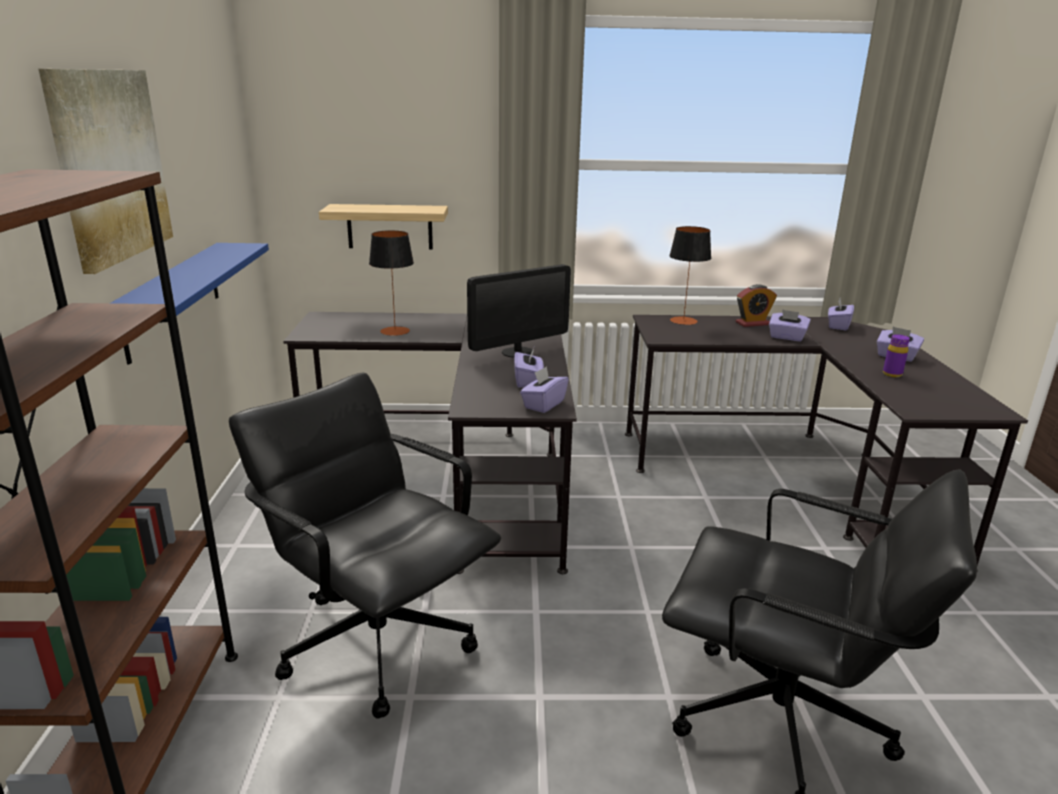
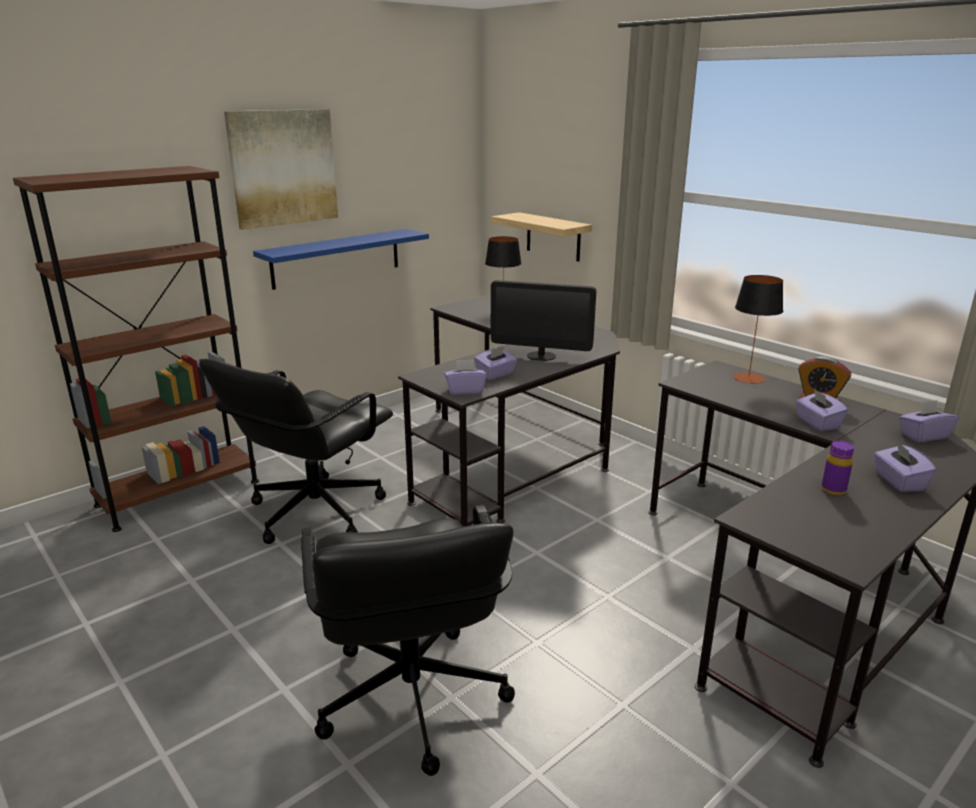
camera: 50 degrees right, 0 degrees up
black office chair [229,373,501,719] -> black office chair turned 150 degrees counterclockwise [199,359,393,544]

